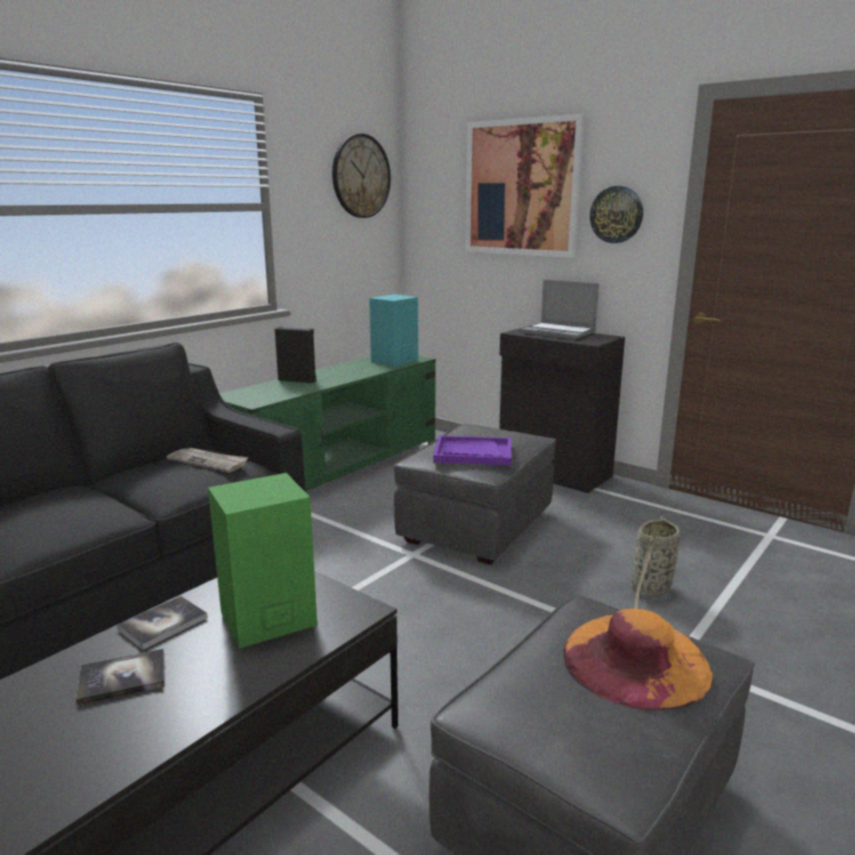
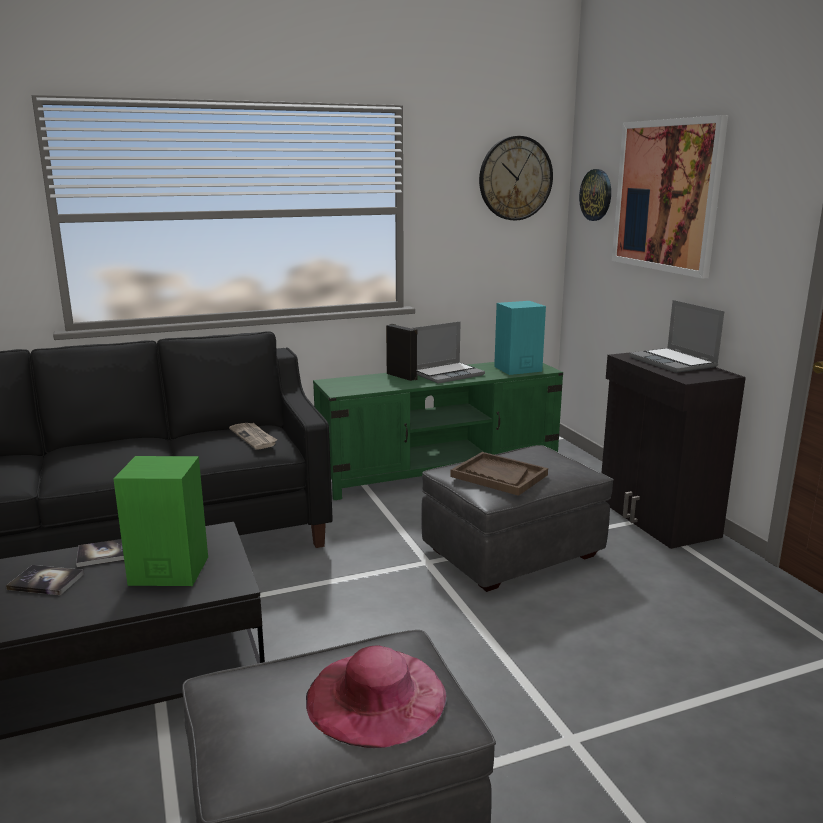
camera: 30 degrees right, 0 degrees up
purple tray [433,435,511,465] -> brown tray [450,452,548,496]
orange hat [564,608,713,710] -> pink hat [306,646,447,748]
wall clock [590,186,643,243] -> wall clock moved to [579,169,611,221]
basket [631,516,681,611] -> none
none -> laptop [412,321,485,384]

